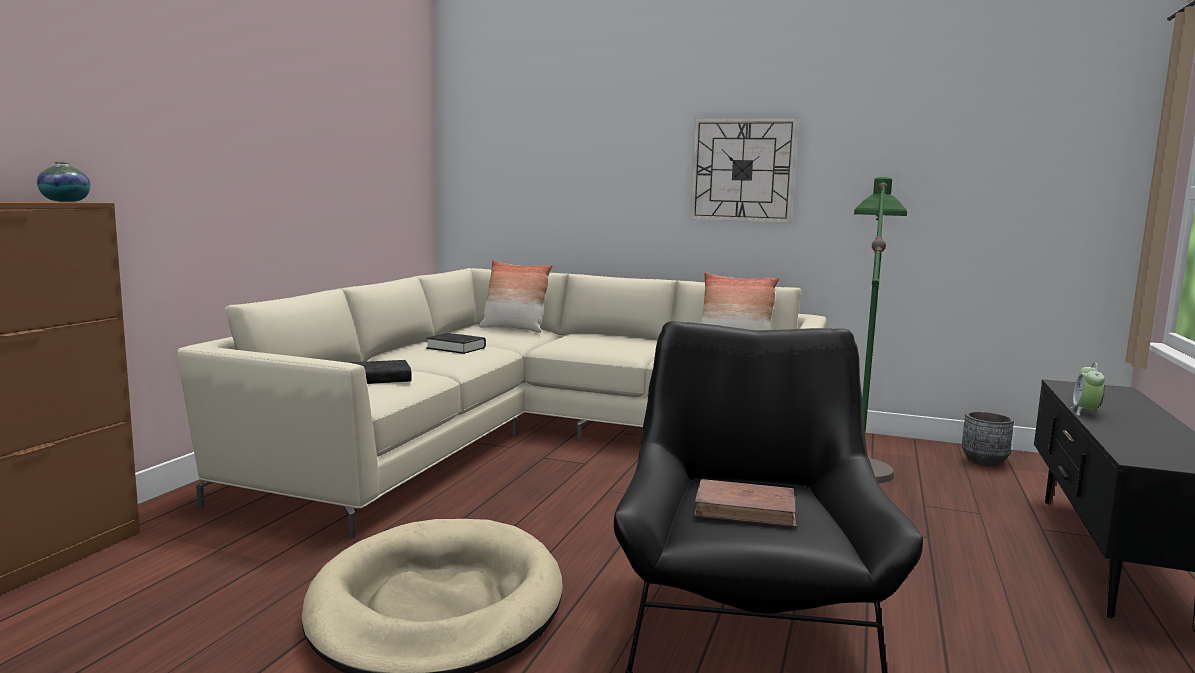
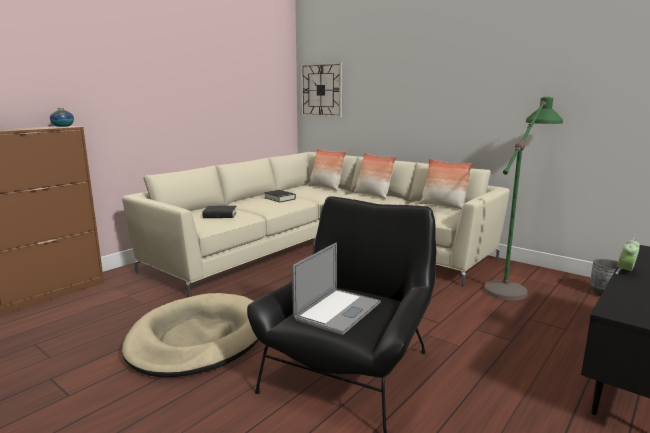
camera: 20 degrees right, 5 degrees up
wall clock [690,118,798,223] -> wall clock moved to [300,62,342,118]
brown book [694,479,797,527] -> laptop [292,243,381,335]
none -> pillow [354,152,397,199]

